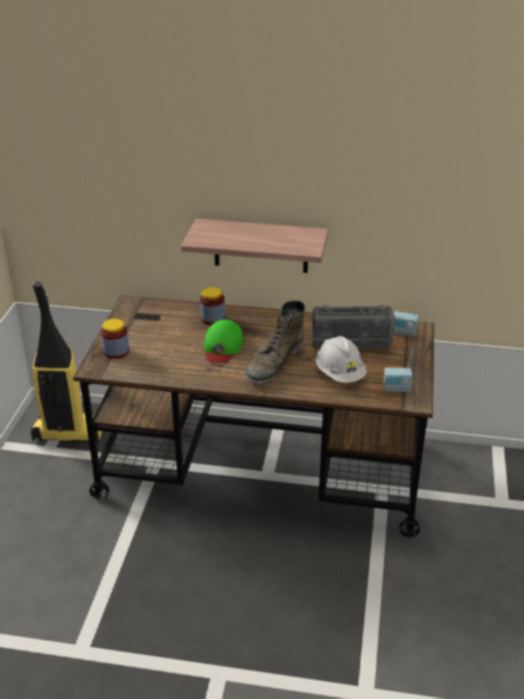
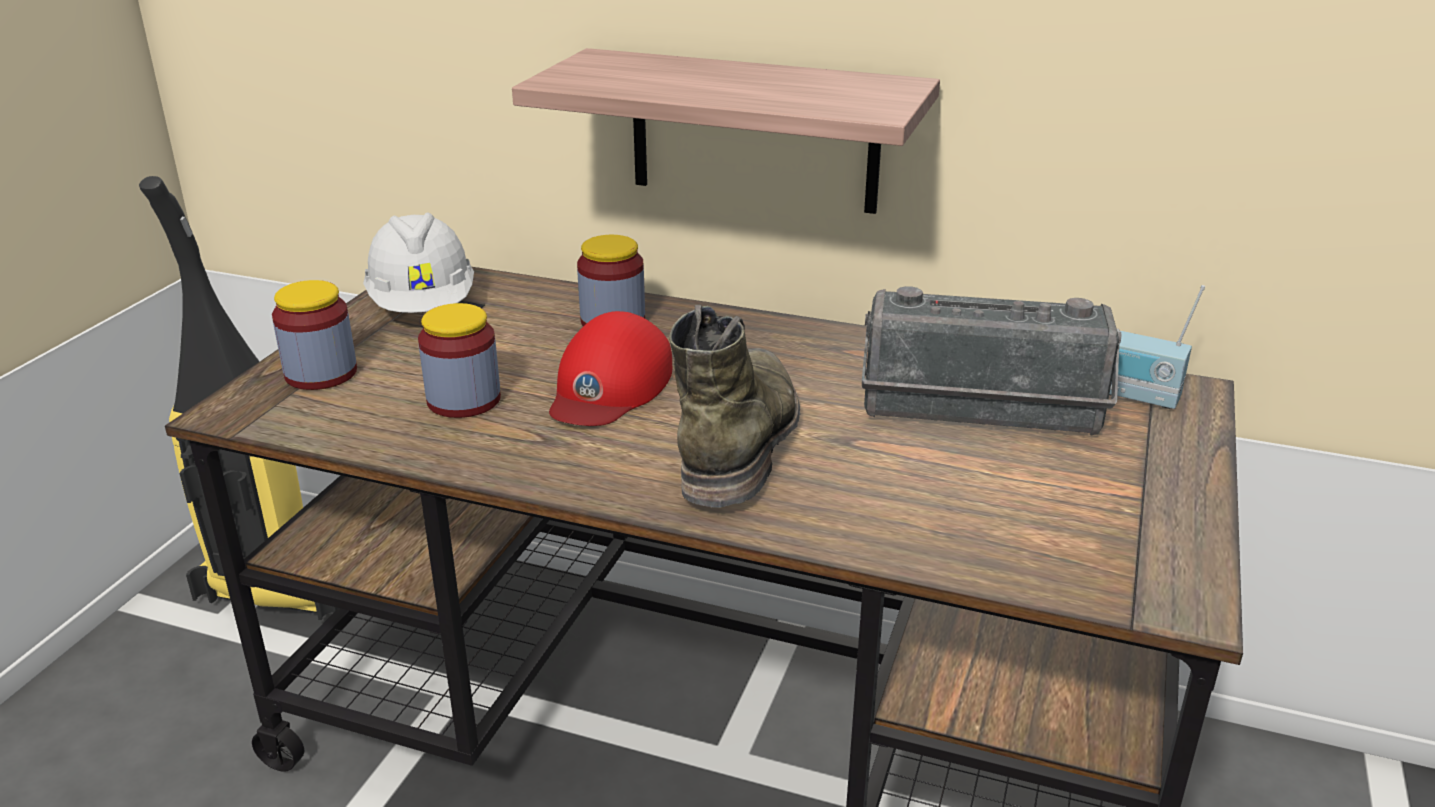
camera: 10 degrees right, 5 degrees down
green cap [204,320,243,363] -> red cap [549,311,672,426]
green boot [245,300,305,385] -> green boot turned 150 degrees clockwise [669,305,800,508]
white hard hat [316,336,367,383] -> white hard hat moved to [363,212,474,313]
radio [383,349,414,392] -> none
none -> jar [418,303,501,418]

